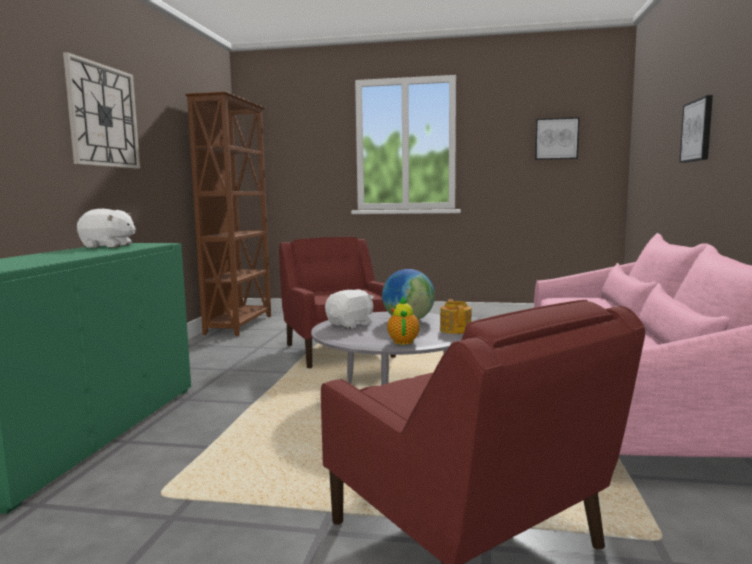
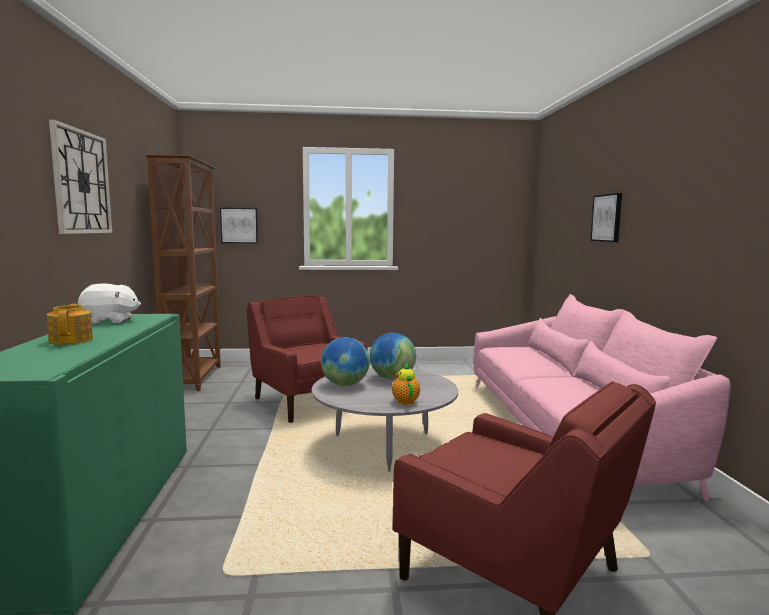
camera: 15 degrees left, 0 degrees up
white plush toy [325,289,374,329] -> globe [321,337,370,386]
teapot [440,299,471,334] -> teapot moved to [47,304,93,345]
picture [535,117,580,160] -> picture moved to [220,208,258,243]

